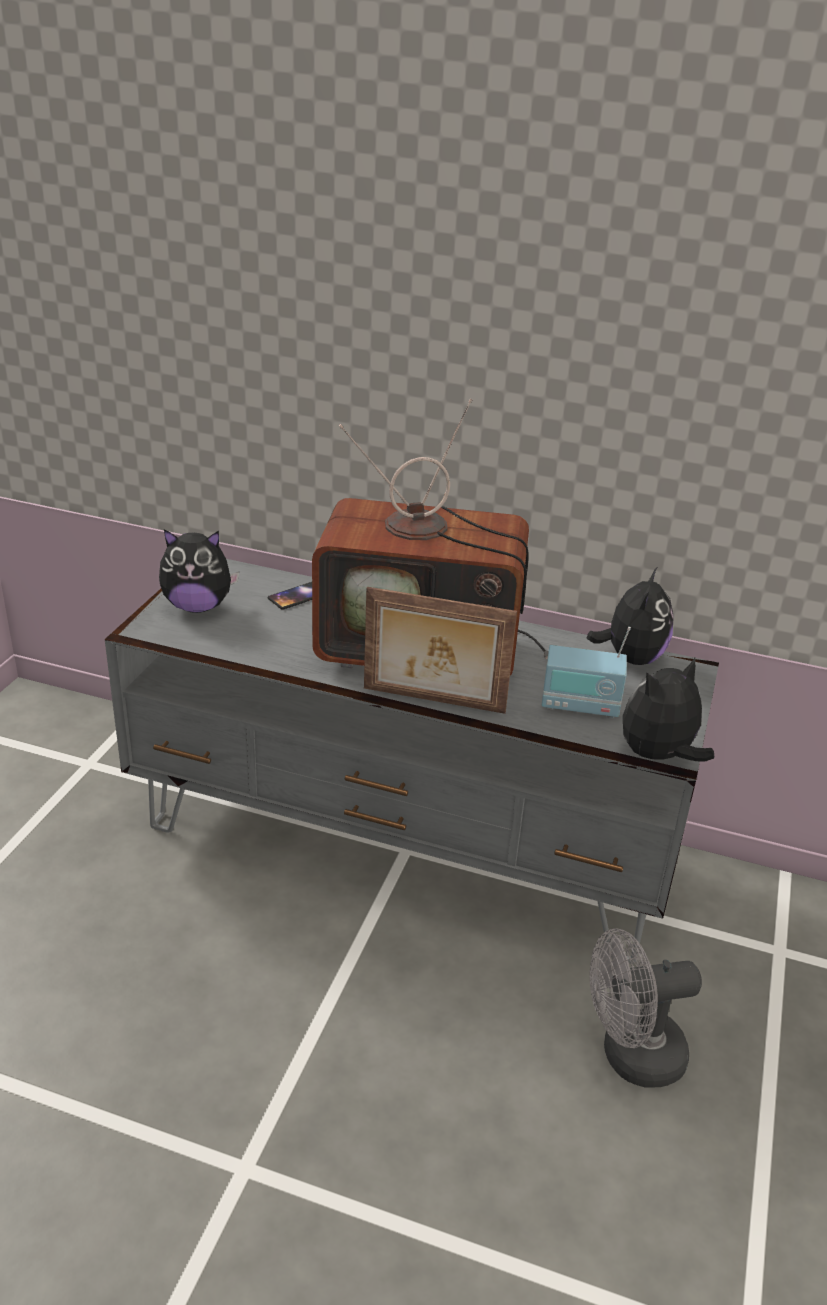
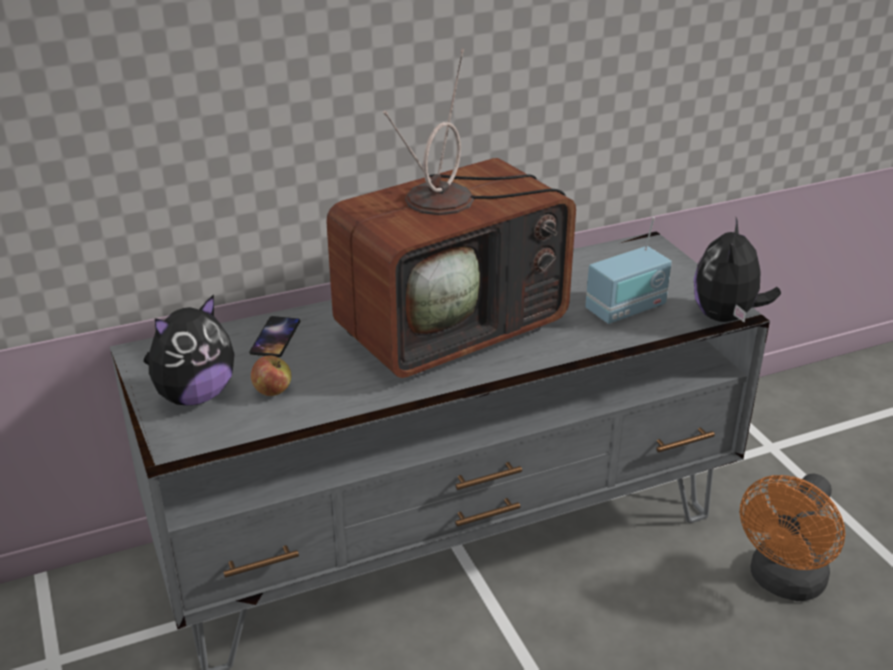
camera: 40 degrees left, 0 degrees up
picture frame [364,587,517,714] -> none
plush toy [586,568,673,665] -> none
grey fan [589,928,702,1087] -> orange fan [740,473,845,601]
none -> apple [251,355,291,396]

